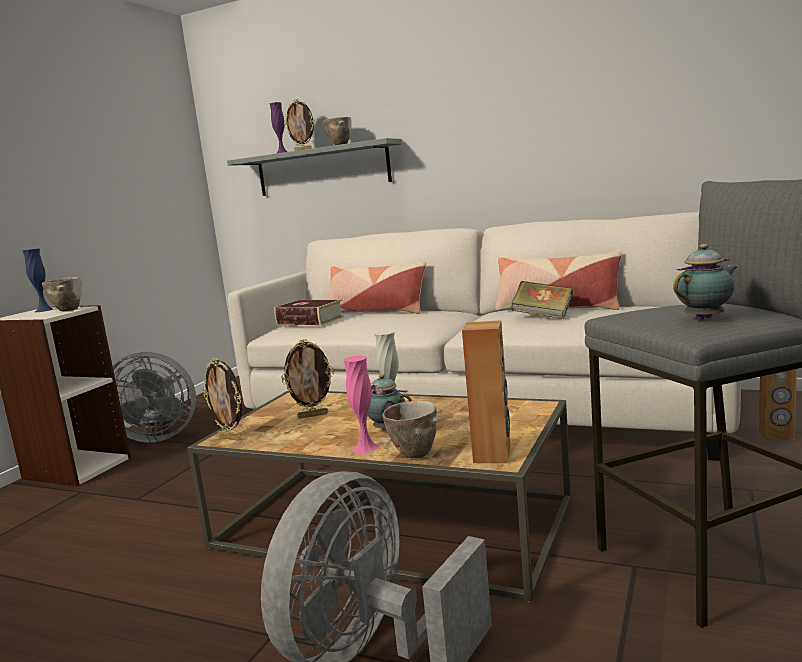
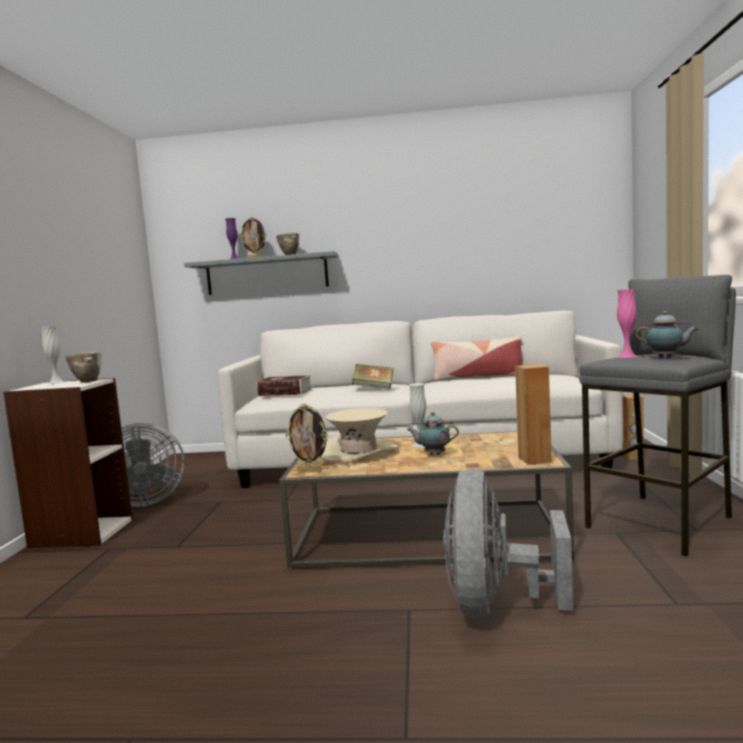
camera: 20 degrees left, 5 degrees down
blue vase [22,248,53,312] -> white vase [41,326,65,385]
picture frame [281,339,334,419] -> beige hat [321,408,399,463]
pillow [328,261,426,314] -> none
pink vase [344,356,379,453] -> pink vase moved to [617,289,638,358]
bowl [382,401,438,458] -> none
book [511,281,573,319] -> book moved to [352,364,393,390]
teapot [673,244,737,320] -> teapot turned 75 degrees clockwise [636,311,698,358]

